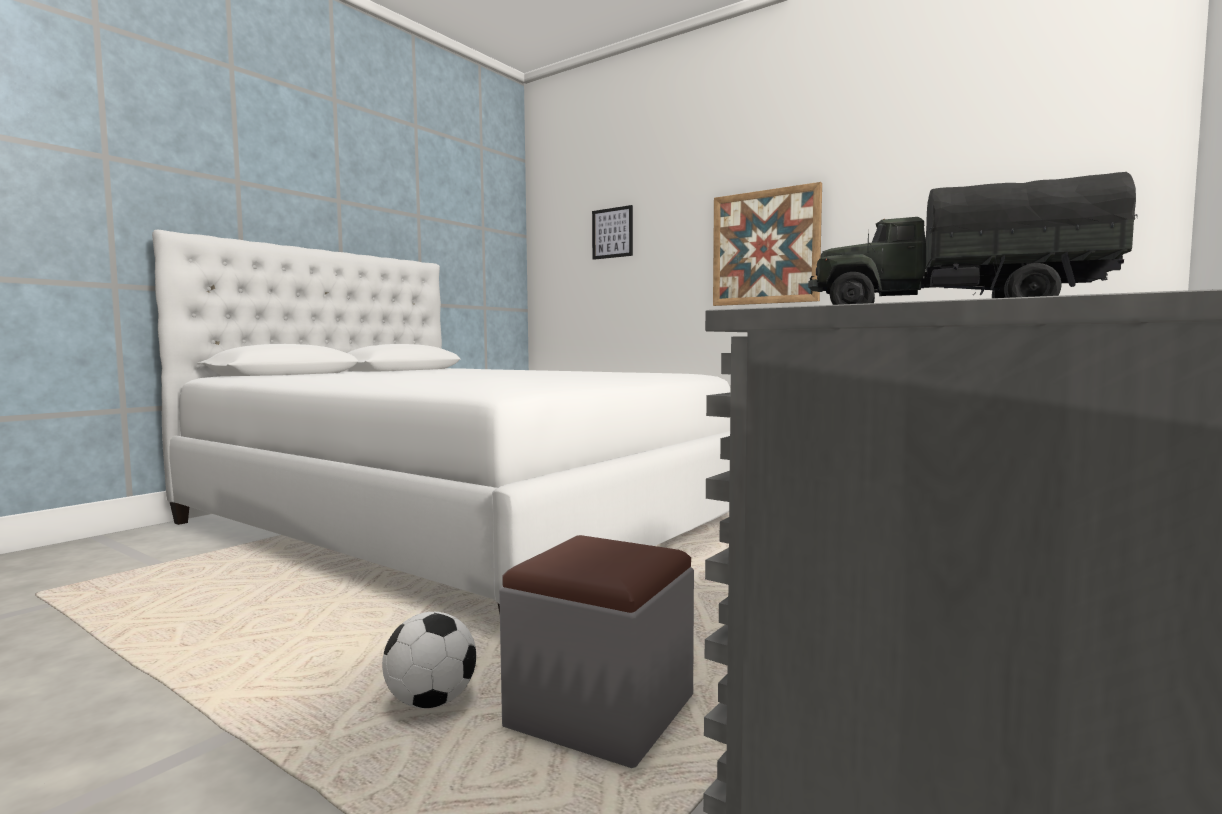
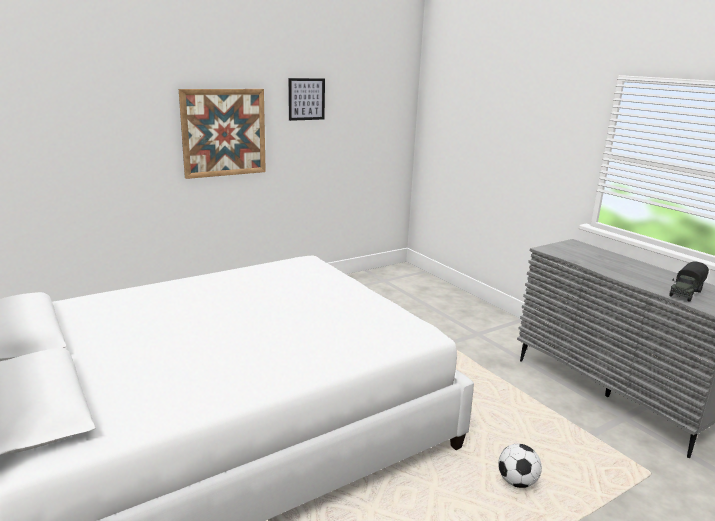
camera: 70 degrees left, 15 degrees up
grey ottoman [499,535,694,768] -> none
picture [592,205,633,260] -> picture moved to [288,78,325,121]

